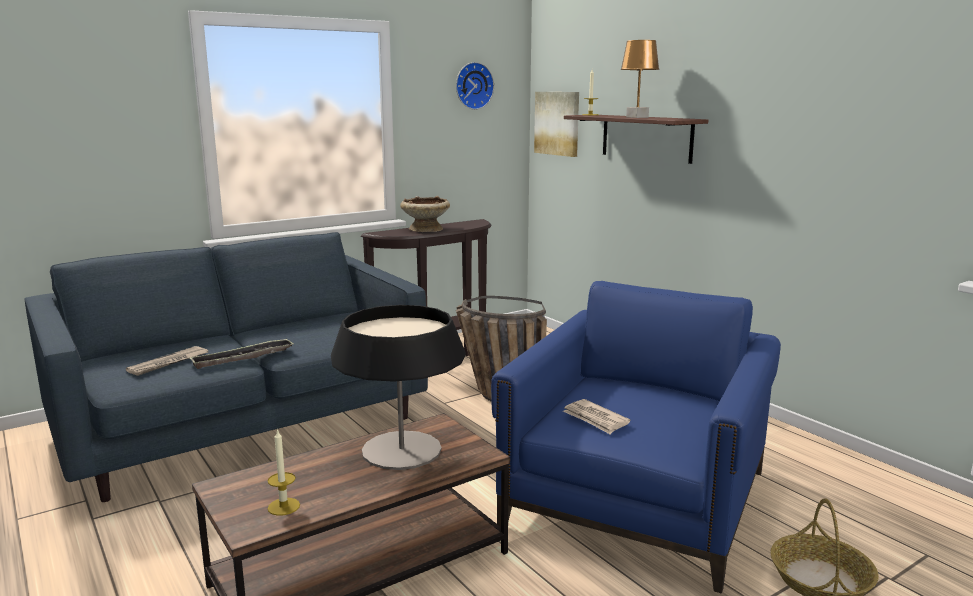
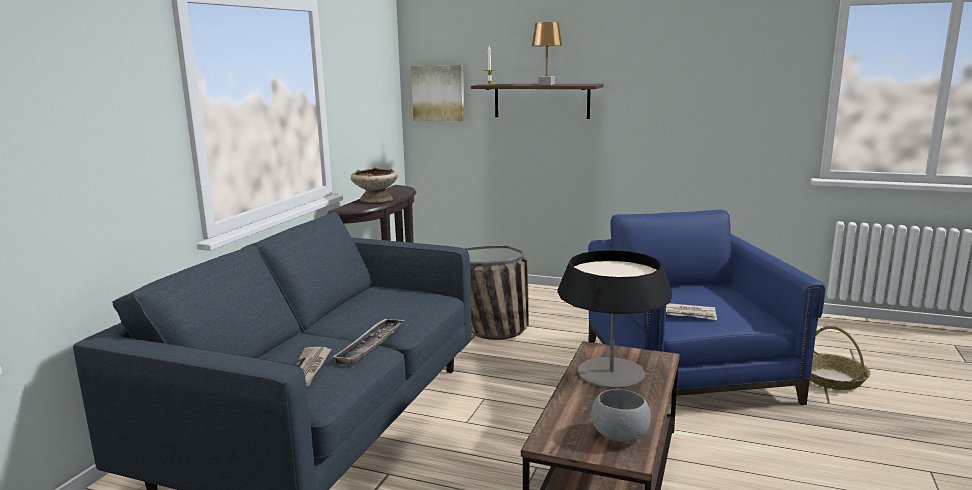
camera: 35 degrees left, 0 degrees up
candle [267,429,300,516] -> grey bowl [591,389,651,442]
wall clock [456,62,494,110] -> none

